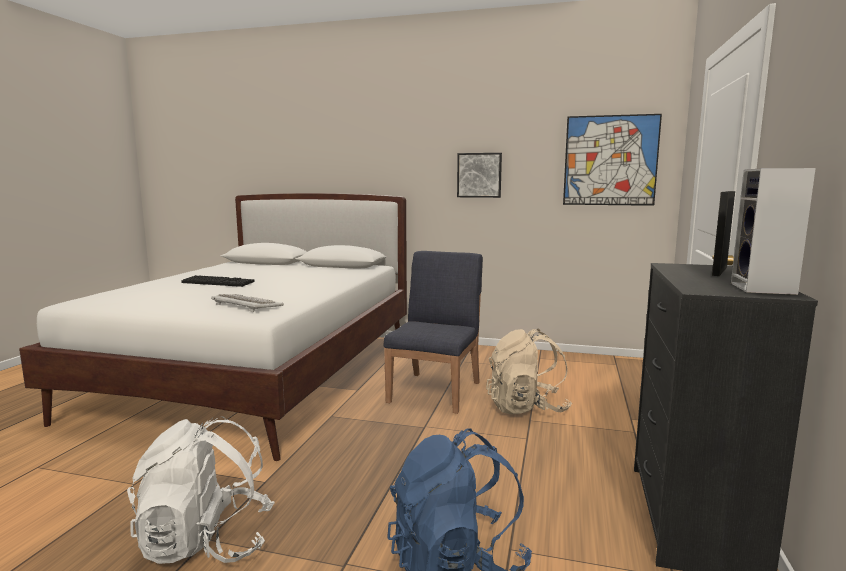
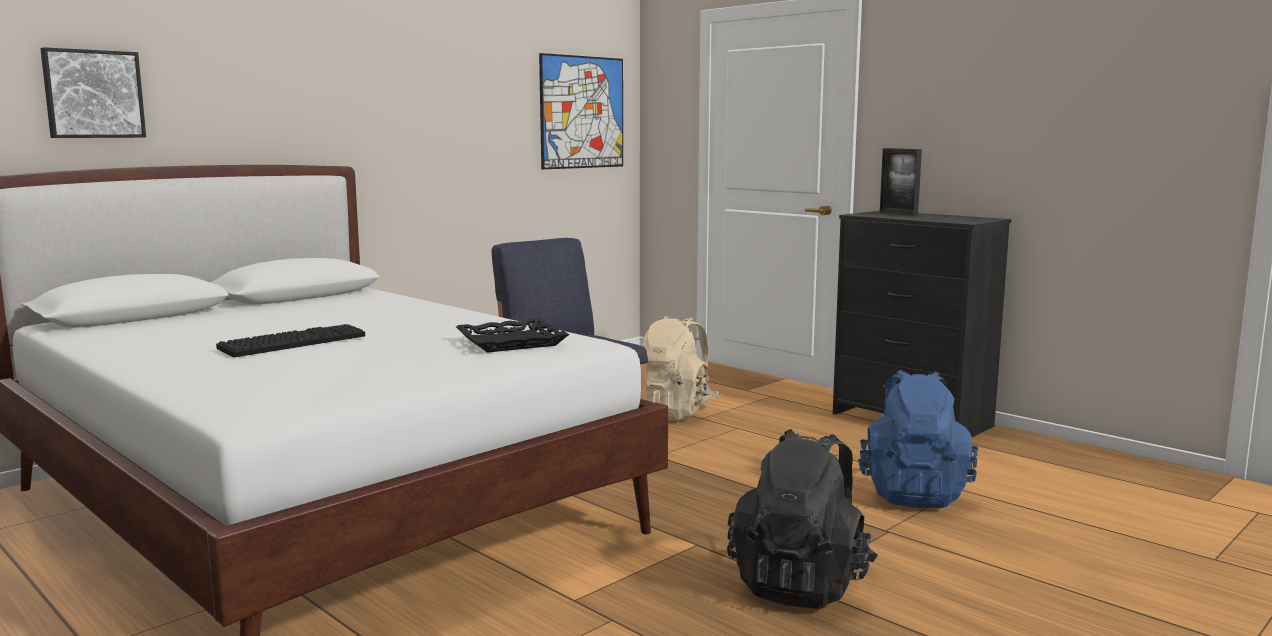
camera: 60 degrees left, 0 degrees up
white backpack [127,417,275,564] -> black backpack [727,429,878,609]
keyboard [211,294,284,312] -> black tray [456,318,569,353]
picture [457,153,502,198] -> picture moved to [40,47,146,138]
speaker [731,168,816,295] -> none

